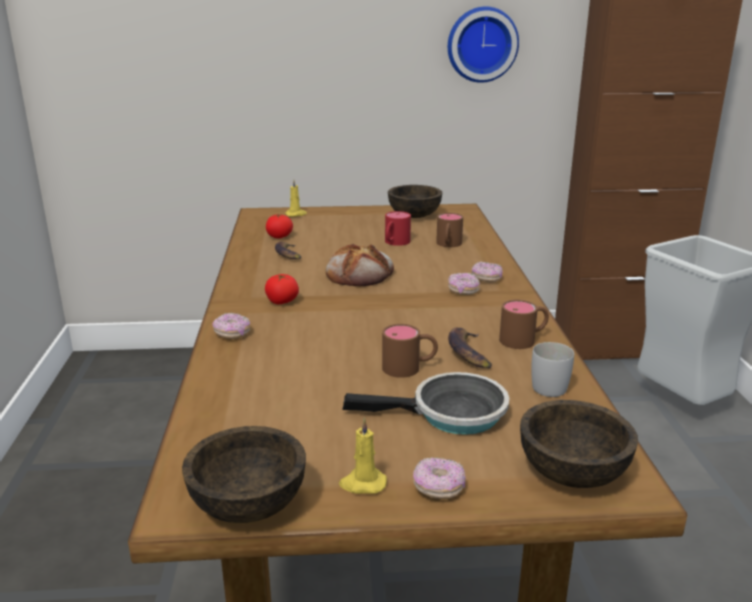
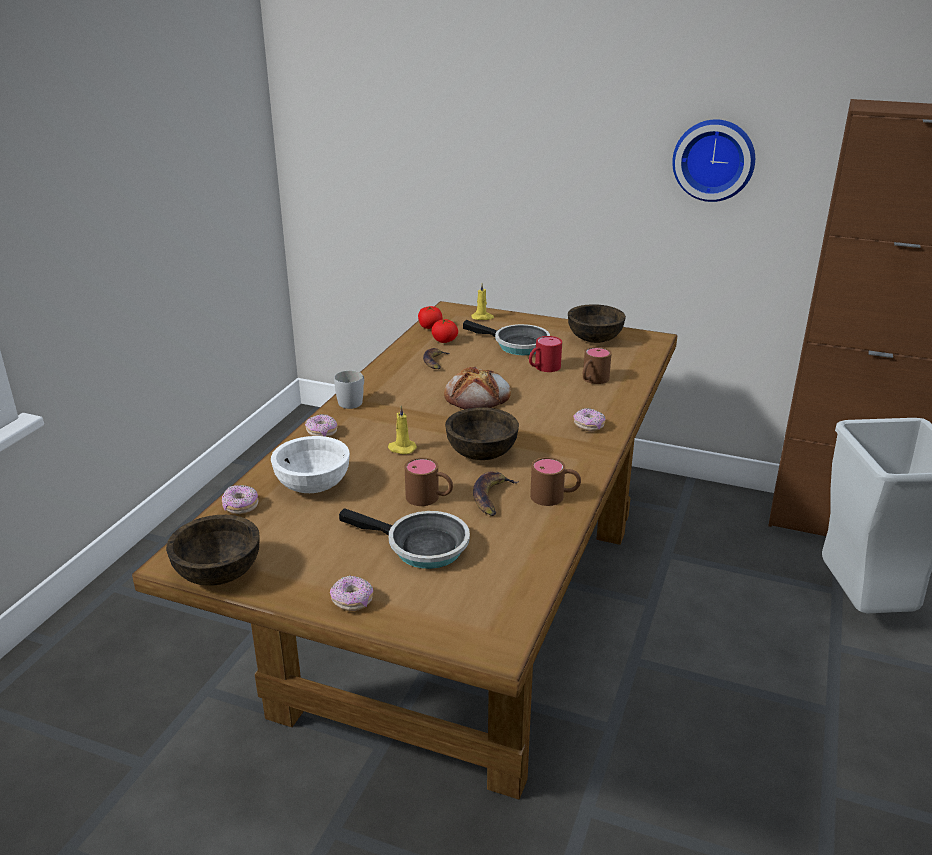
camera: 25 degrees right, 5 degrees up
tomato [265,274,299,304] -> tomato moved to [418,306,443,329]
yellow candle [339,418,387,494] -> yellow candle moved to [388,406,417,454]
donut [448,273,480,295] -> donut moved to [222,485,259,514]
brown bowl [520,400,638,488] -> brown bowl moved to [445,407,519,460]
white mug [531,342,574,397] -> white mug moved to [334,370,364,409]
none -> white bowl [271,436,350,493]
none -> frying pan [463,320,550,355]

